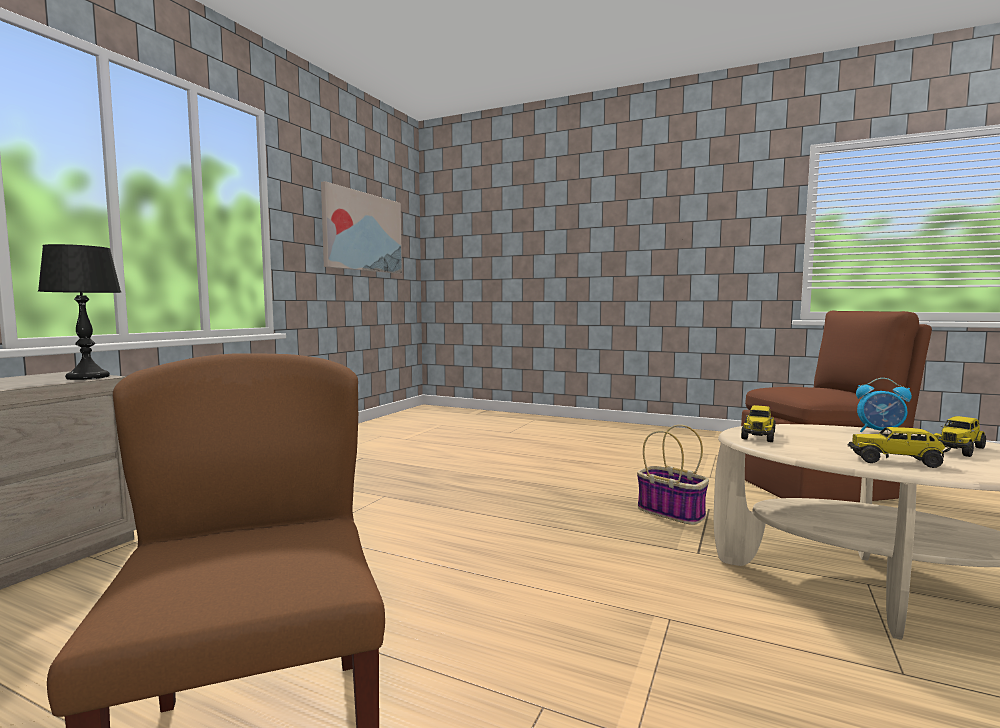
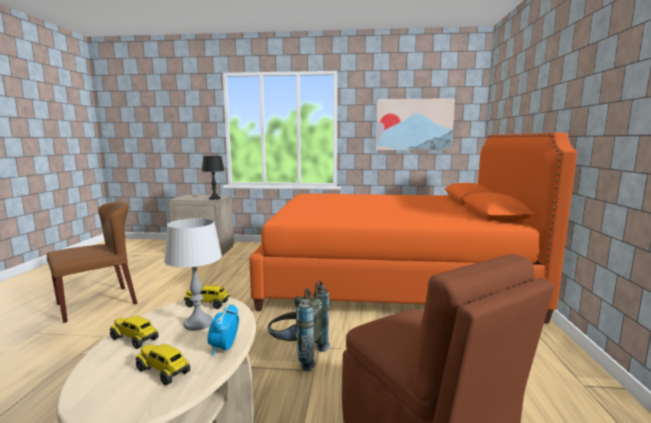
camera: 70 degrees right, 5 degrees up
basket [637,425,709,525] -> grey backpack [267,280,330,371]
toy truck [847,427,951,468] -> toy truck turned 60 degrees counterclockwise [110,316,159,349]
none -> grey table lamp [164,218,222,331]
none -> orange bed [249,132,577,324]

